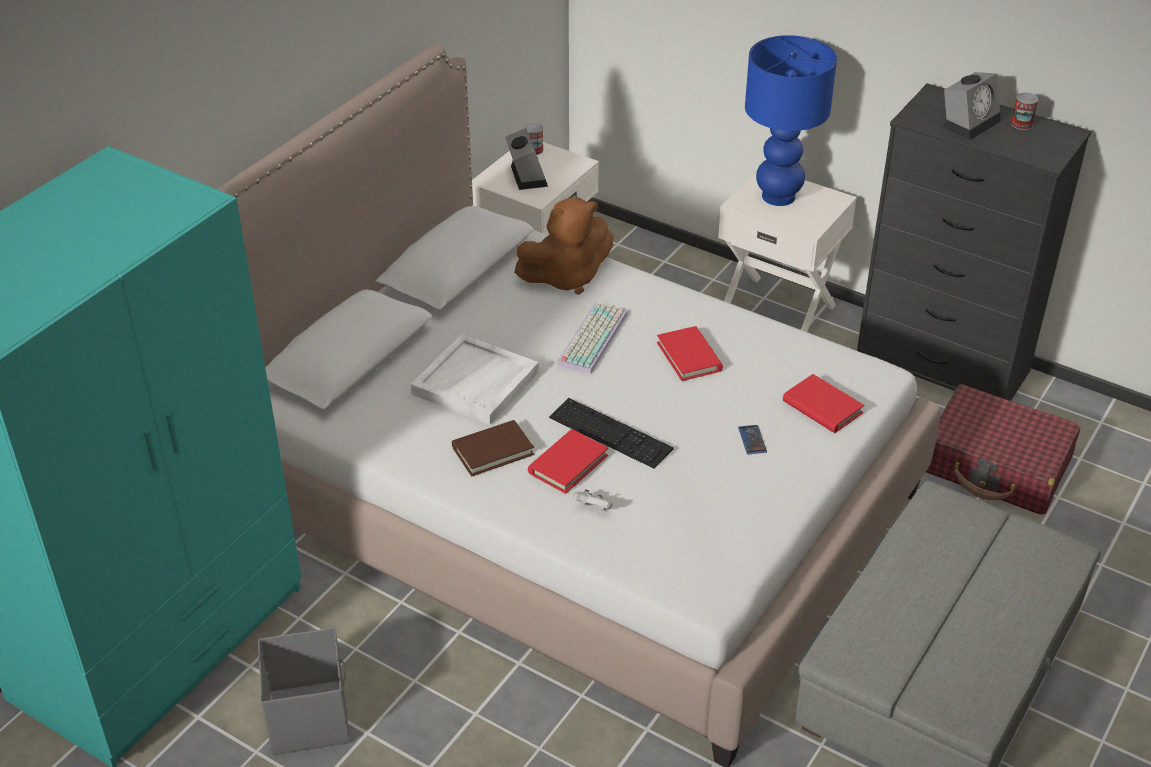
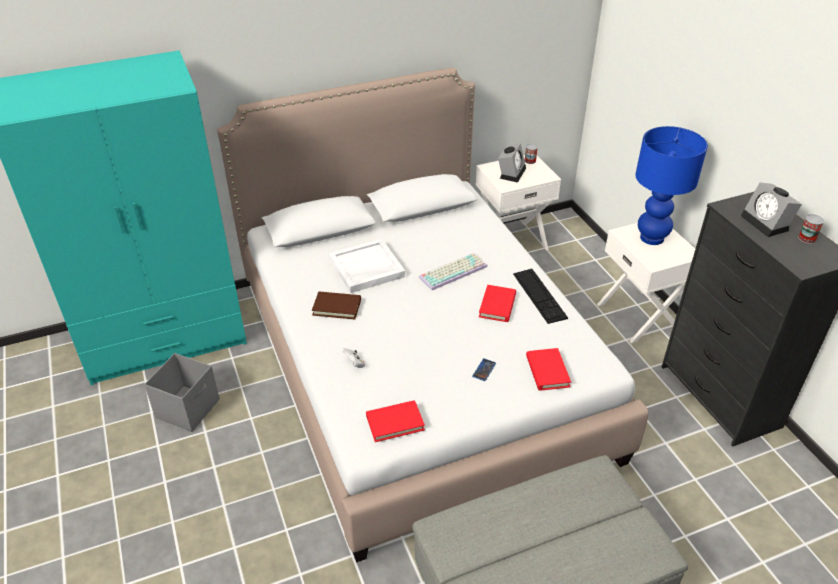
camera: 35 degrees right, 0 degrees up
brown plush toy [514,197,614,295] -> none
red book [528,429,608,494] -> red book moved to [366,400,425,442]
keyboard [549,398,673,469] -> keyboard moved to [513,269,568,324]
red suitcase [926,384,1081,515] -> none
alarm clock [943,72,1001,140] -> alarm clock turned 75 degrees clockwise [741,182,802,237]

